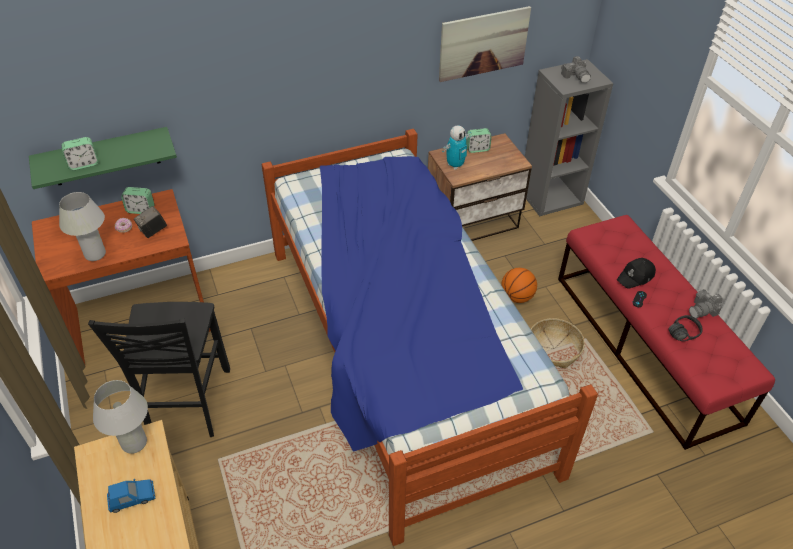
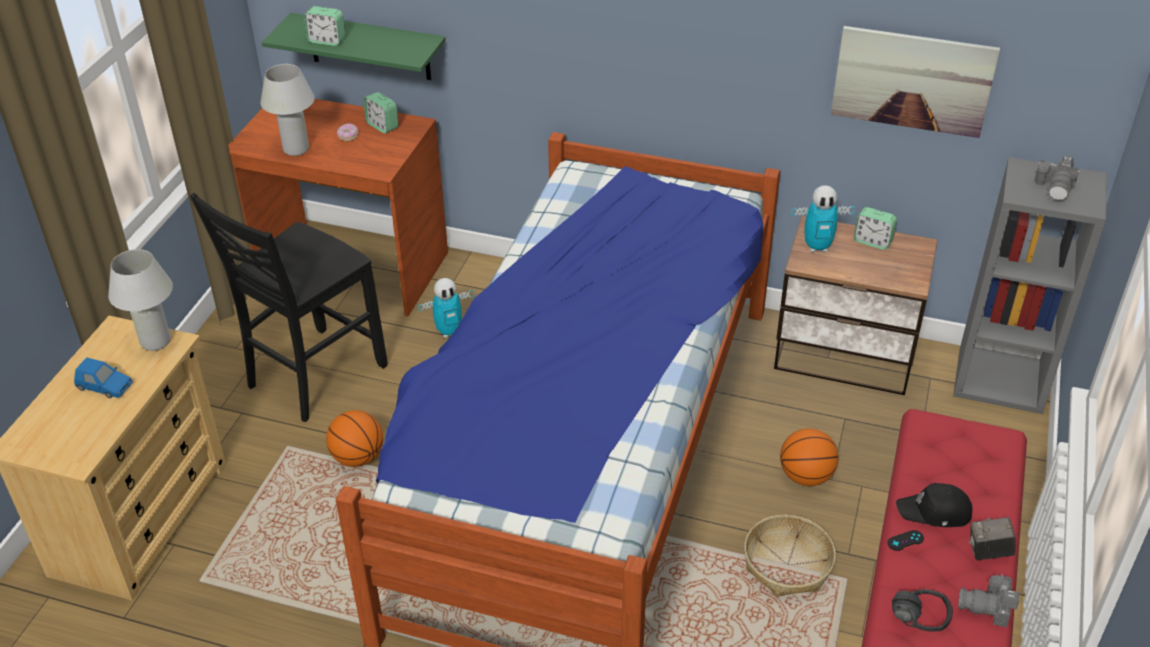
camera: 40 degrees right, 5 degrees down
camera [134,206,167,238] -> camera moved to [969,517,1016,560]
none -> basketball [326,410,383,467]
none -> toy robot [418,278,474,338]

